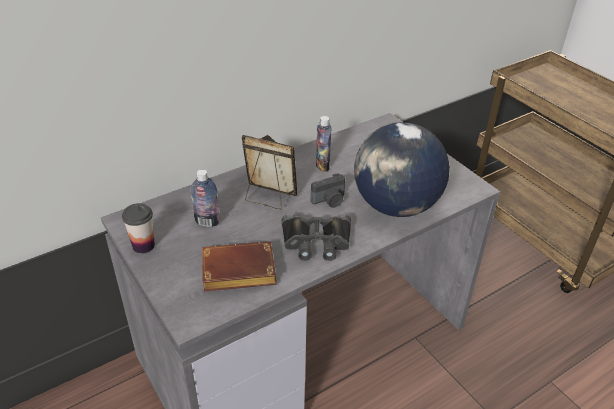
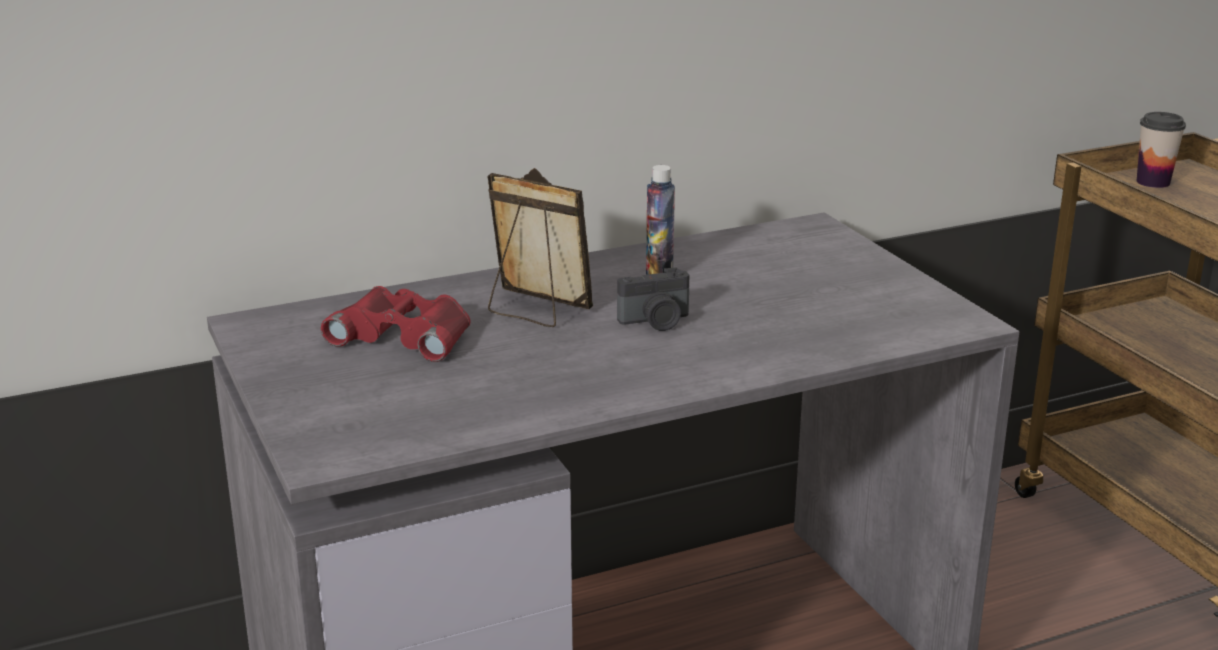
camera: 10 degrees right, 15 degrees down
cup [122,203,155,254] -> cup moved to [1137,112,1186,188]
bottle [190,169,220,227] -> red binoculars [321,286,471,362]
brown book [202,241,277,292] -> none
black binoculars [281,214,351,261] -> none
globe [354,122,450,217] -> none

